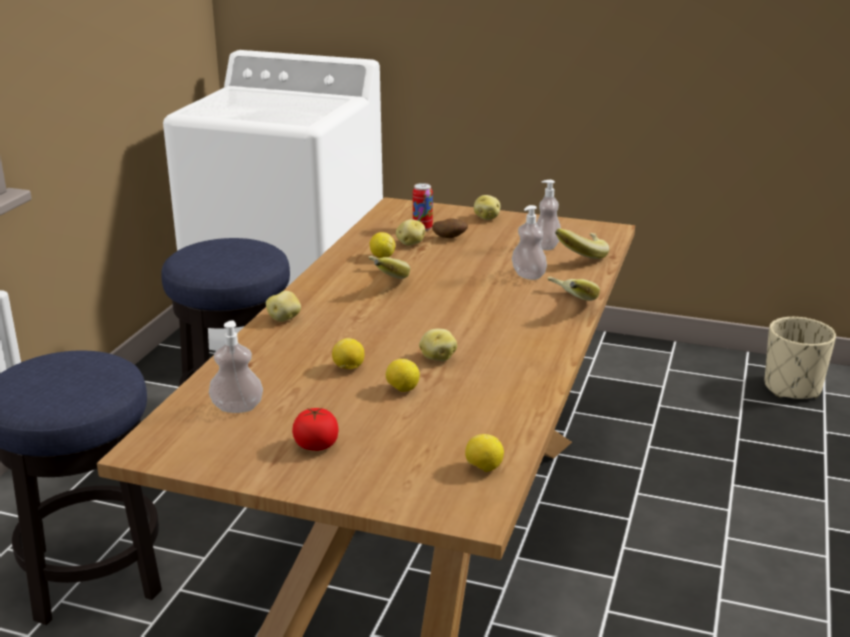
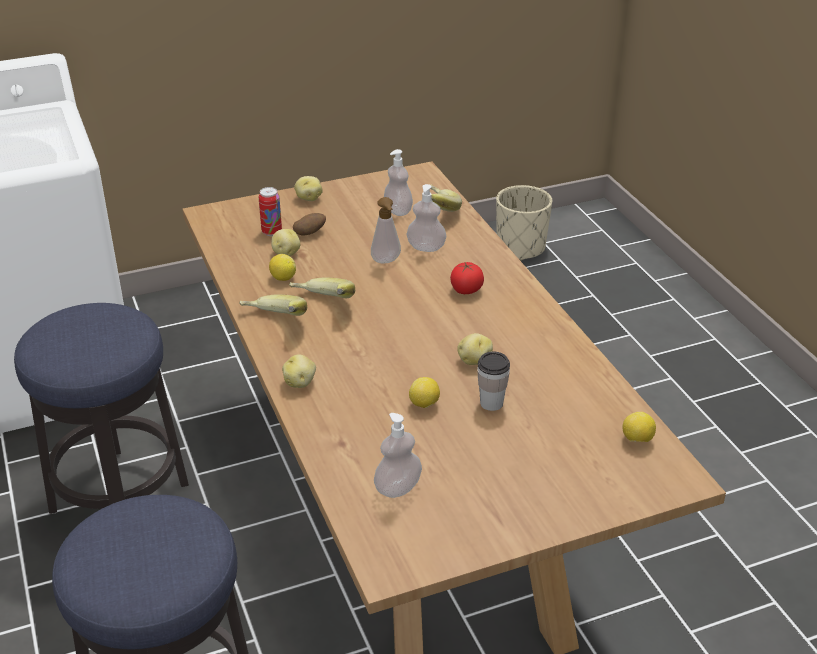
camera: 40 degrees left, 10 degrees up
tomato [292,407,339,451] -> tomato moved to [450,262,484,294]
lemon [386,359,420,392] -> cup [477,351,510,411]
banana [547,276,600,301] -> banana moved to [239,295,307,316]
none -> soap dispenser [371,197,401,264]

